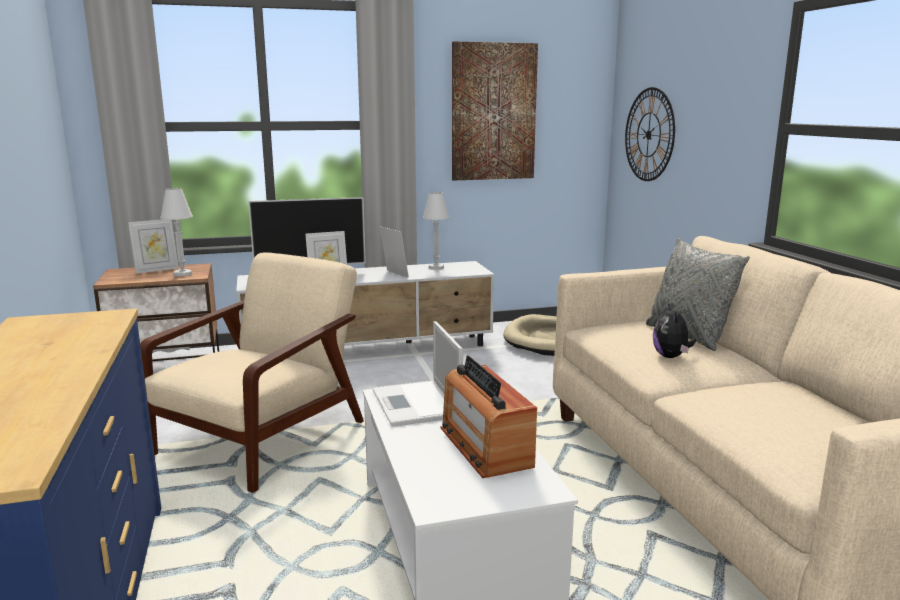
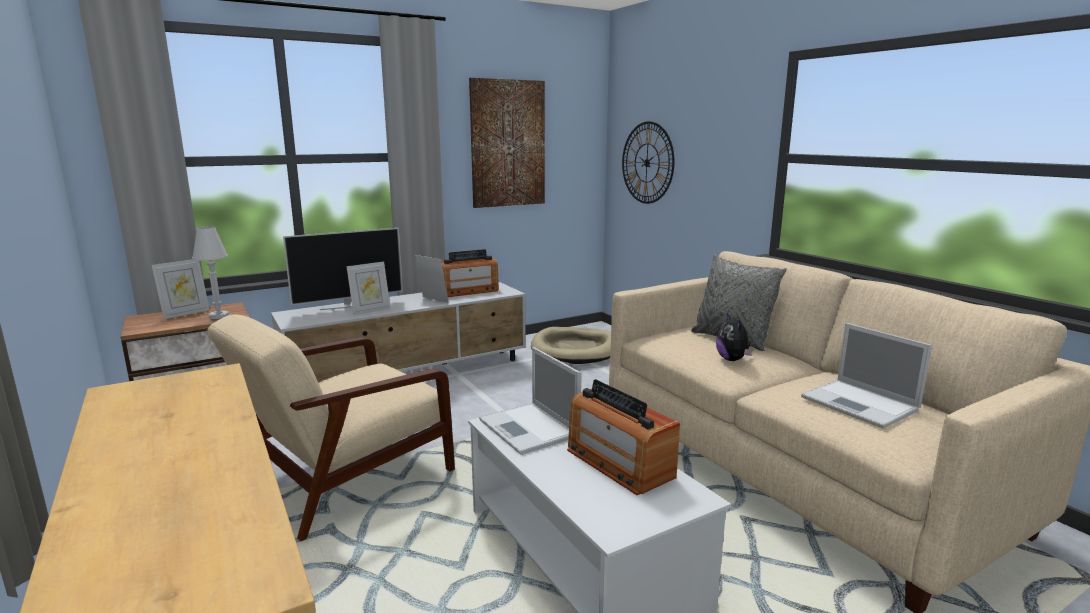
camera: 15 degrees left, 0 degrees up
beige armchair [140,252,364,493] -> beige armchair turned 150 degrees counterclockwise [208,314,455,541]
white table lamp [423,192,449,270] -> radio [441,249,499,297]
none -> laptop [801,323,932,429]

